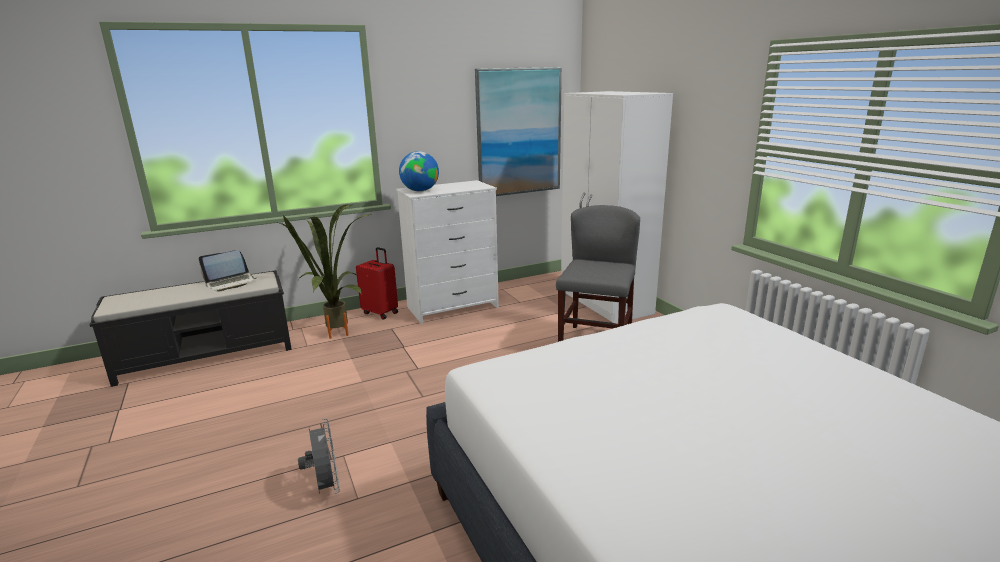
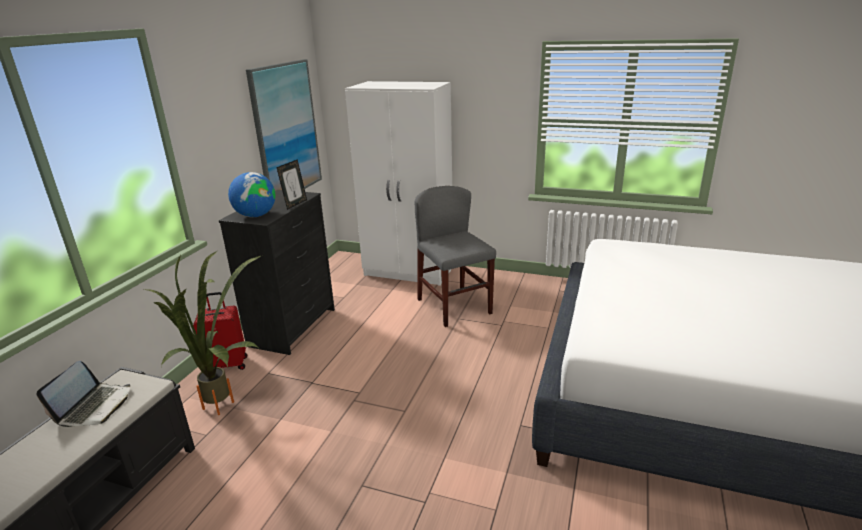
camera: 45 degrees left, 5 degrees up
grey fan [298,419,340,494] -> none
white dresser [396,180,499,324] -> black dresser [219,190,335,355]
none -> picture frame [276,159,307,210]

